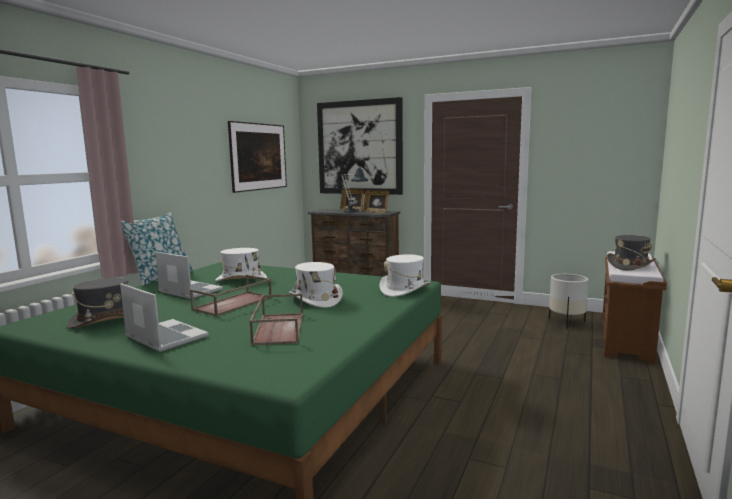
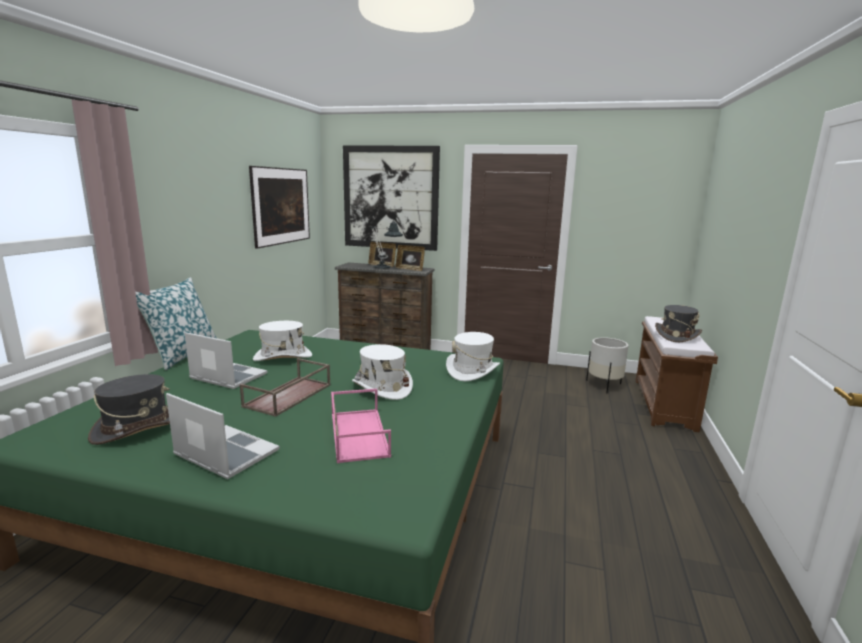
camera: 10 degrees left, 5 degrees up
brown tray [250,294,303,346] -> pink tray [331,389,391,463]

